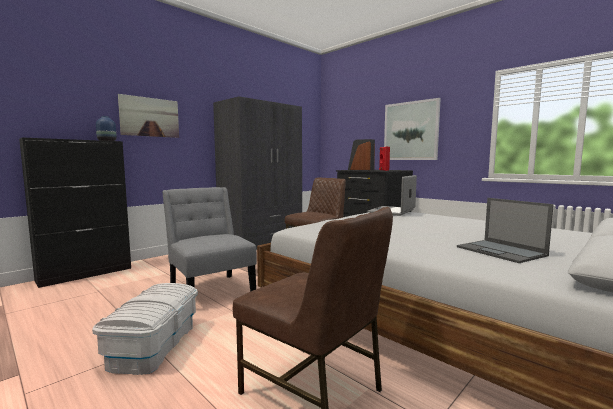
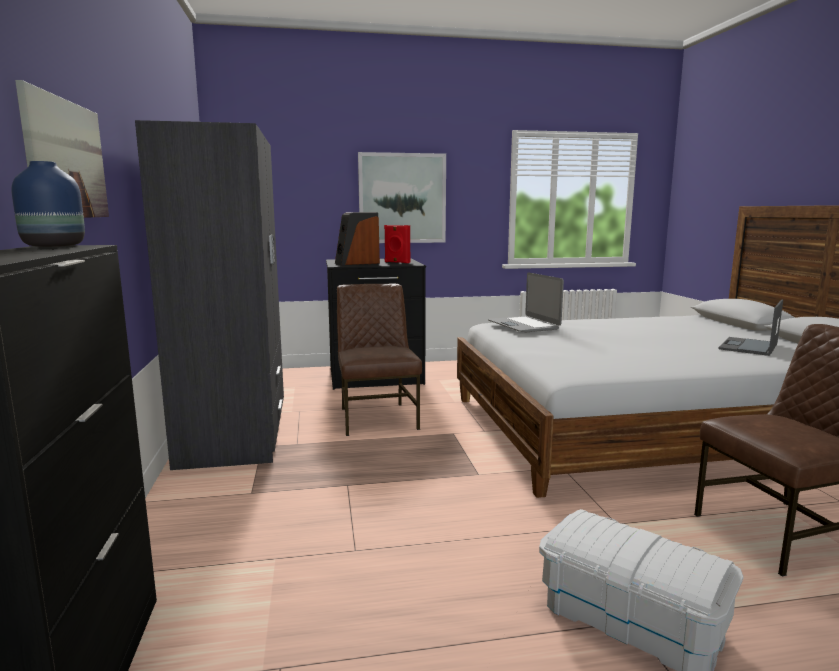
camera: 55 degrees left, 5 degrees up
grey chair [162,187,257,292] -> none
laptop [457,198,554,263] -> laptop turned 120 degrees clockwise [718,300,783,356]

